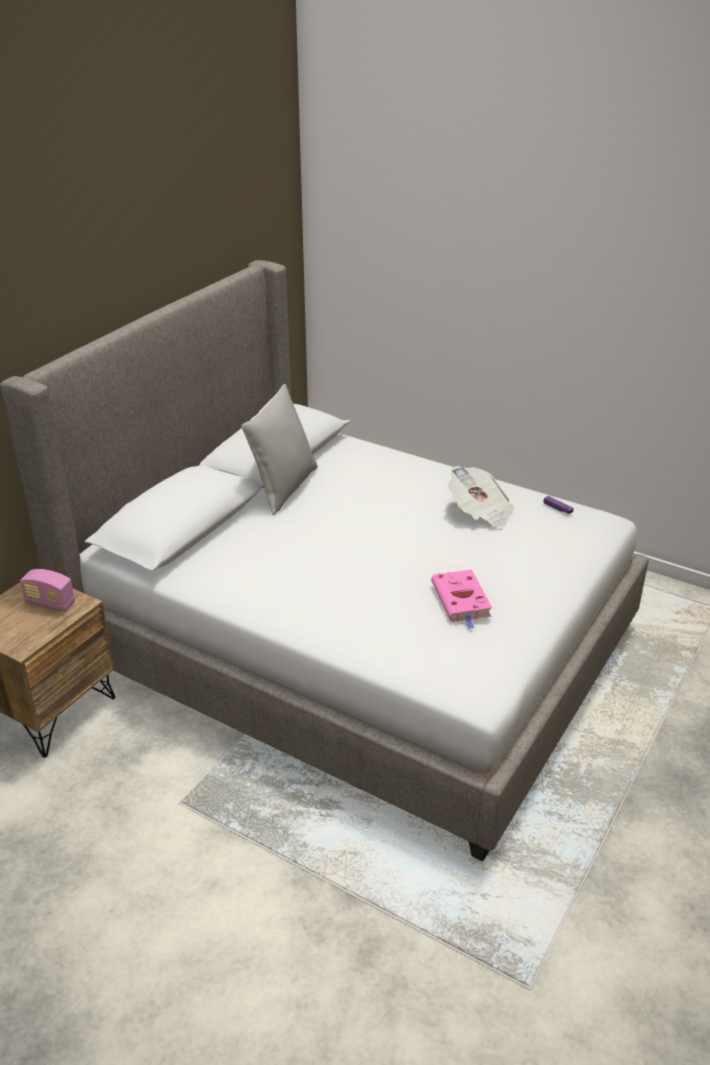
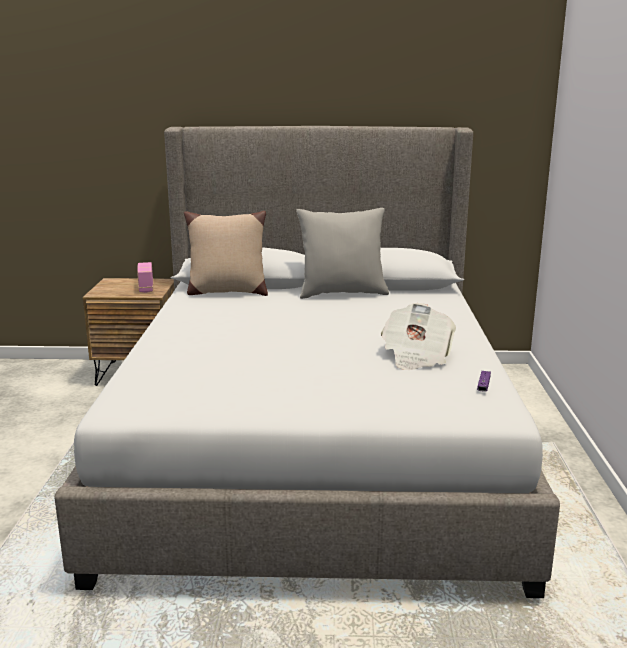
camera: 60 degrees right, 15 degrees down
pink book [431,570,492,629] -> none
none -> beige pillow [184,211,268,296]

